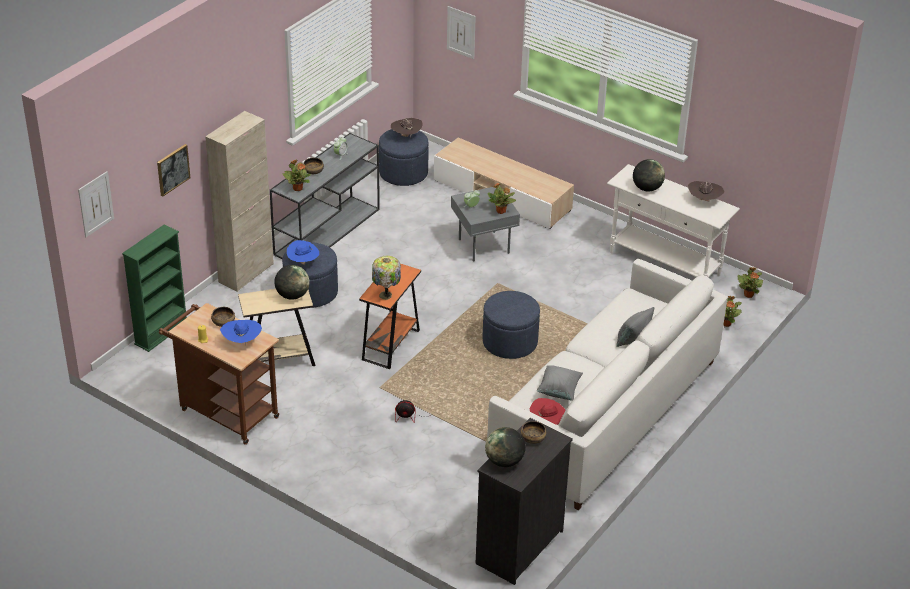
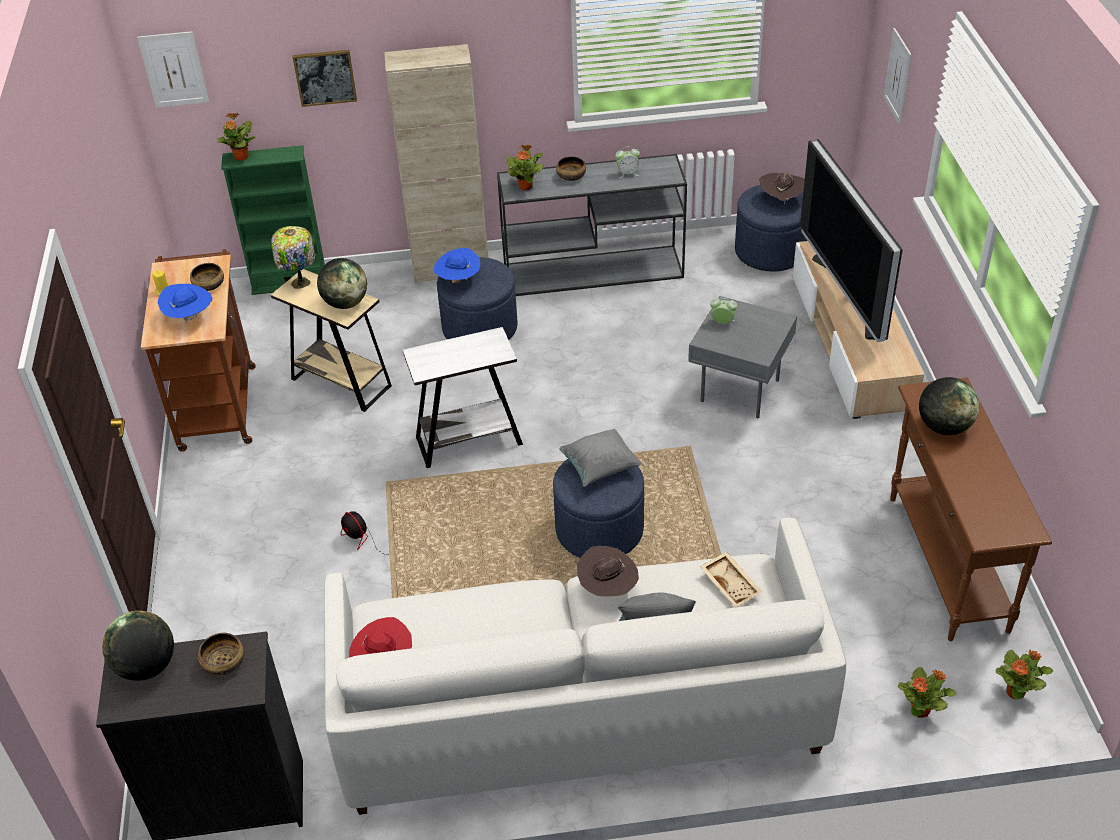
camera: 50 degrees right, 5 degrees up
orange side table [359,264,421,369] -> white side table [403,327,523,468]
table lamp [372,256,401,300] -> table lamp moved to [271,226,316,289]
potted plant [487,184,516,214] -> potted plant moved to [217,113,255,160]
grey pillow [537,365,583,401] -> grey pillow moved to [559,429,642,487]
white console table [607,164,740,278] -> brown console table [890,378,1052,641]
brown hat [688,181,724,201] -> brown hat moved to [577,546,639,597]
none -> beige tray [700,551,762,607]
none -> television [800,139,903,342]

